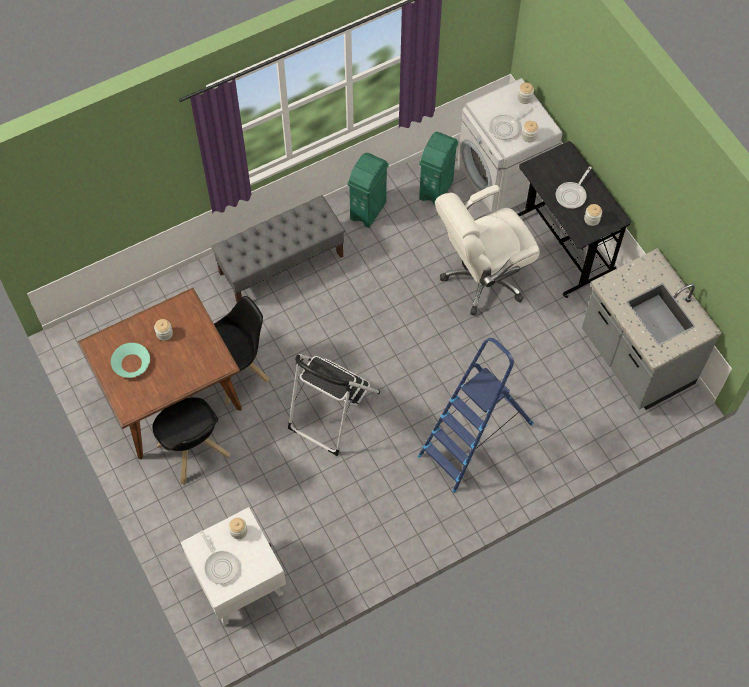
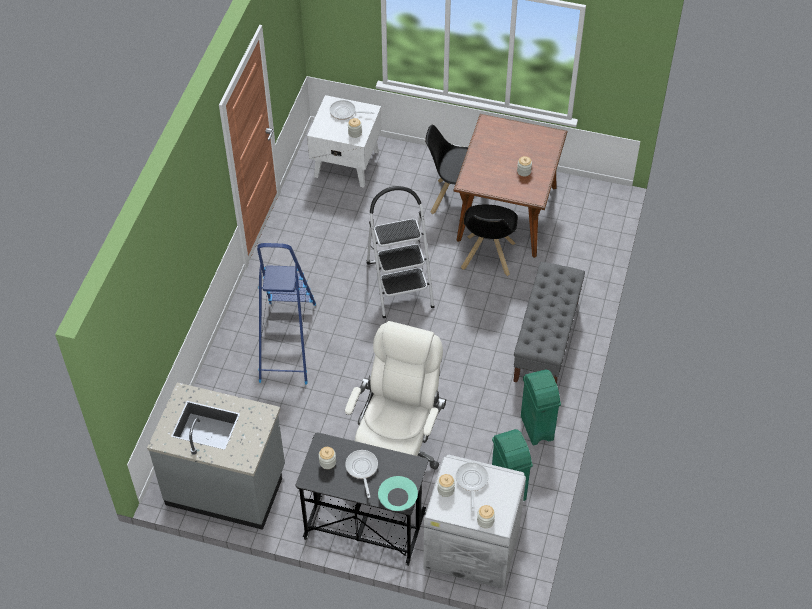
camera: 135 degrees right, 10 degrees down
turquoise bowl [111,343,150,378] -> turquoise bowl moved to [378,476,418,511]

